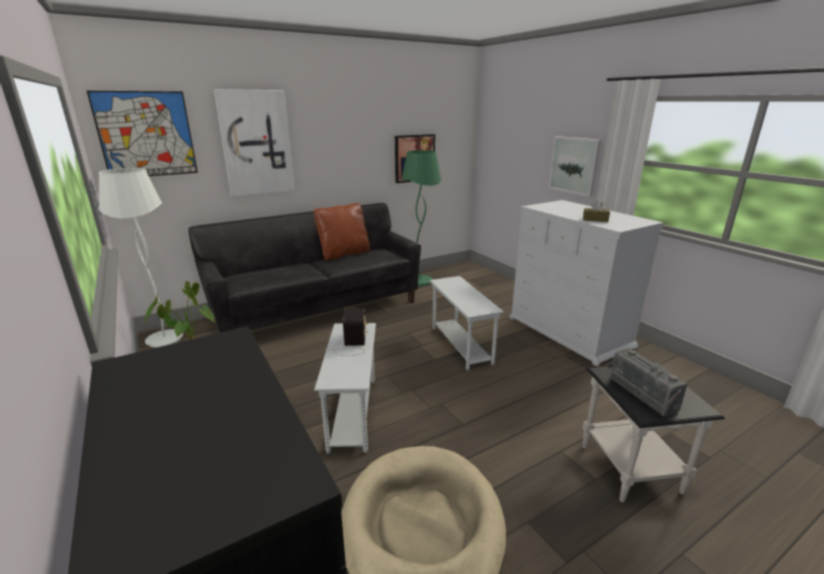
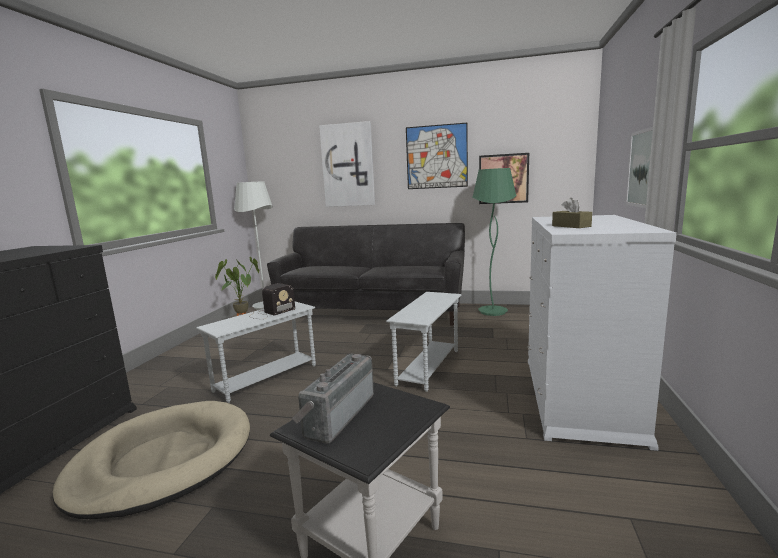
camera: 45 degrees right, 10 degrees down
picture [87,91,198,176] -> picture moved to [406,123,468,189]
brown pillow [313,203,370,260] -> none

